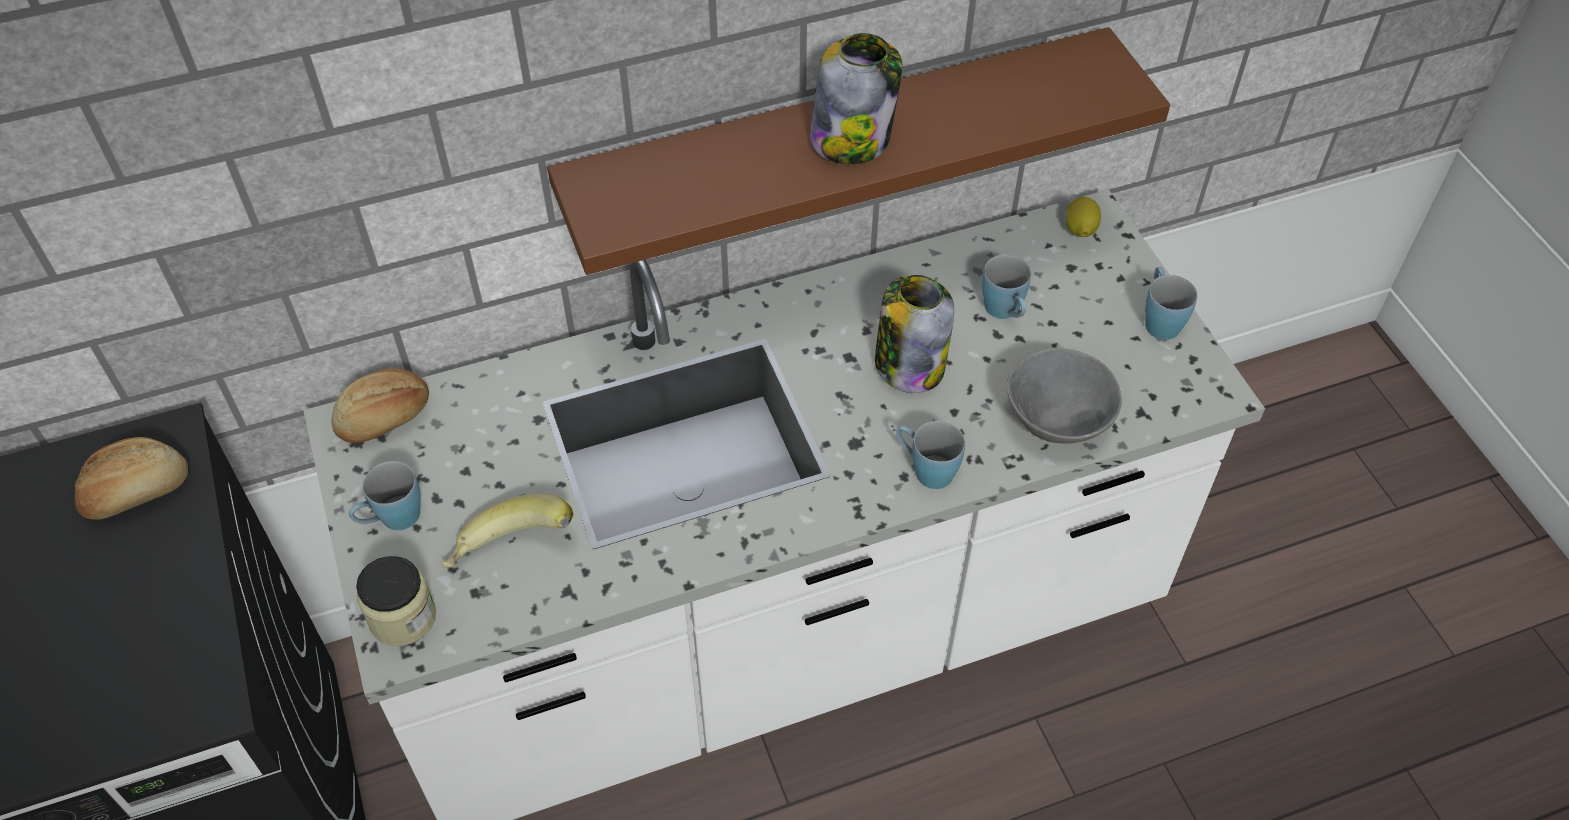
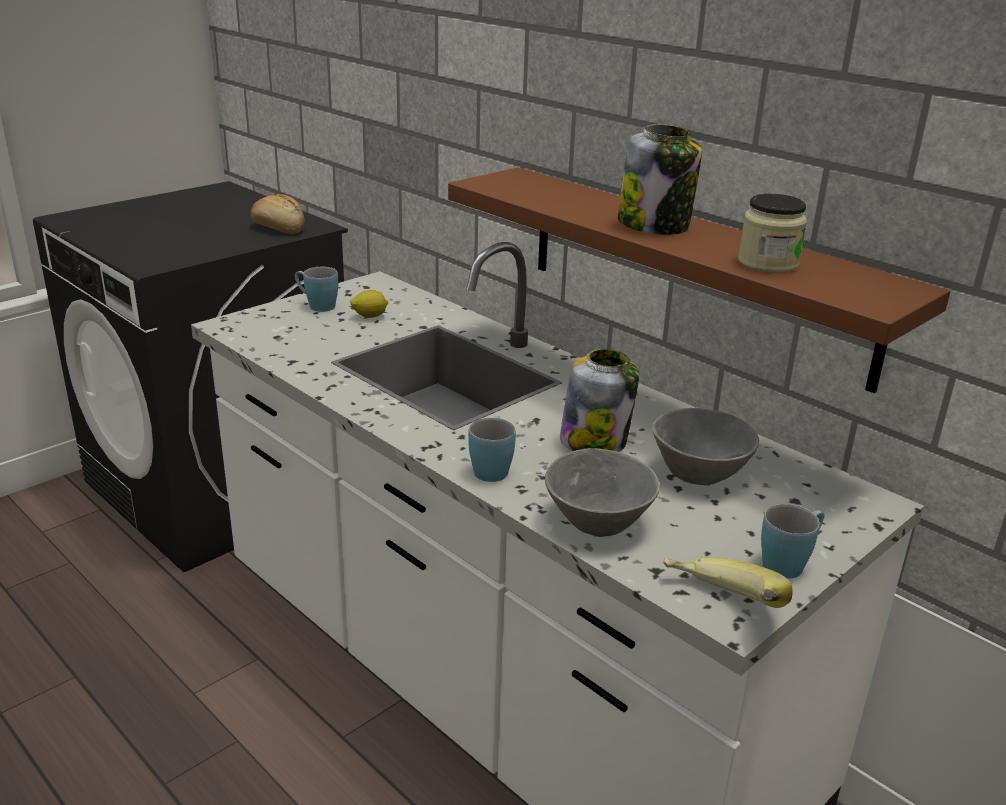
camera: 65 degrees right, 25 degrees down
bread [331,369,429,443] -> none
jar [356,556,436,646] -> jar moved to [738,194,807,273]
banana [442,493,573,568] -> banana moved to [663,557,792,608]
blue mug [982,254,1031,319] -> grey bowl [652,408,759,485]
lemon [1065,197,1101,237] -> lemon moved to [350,290,388,318]

